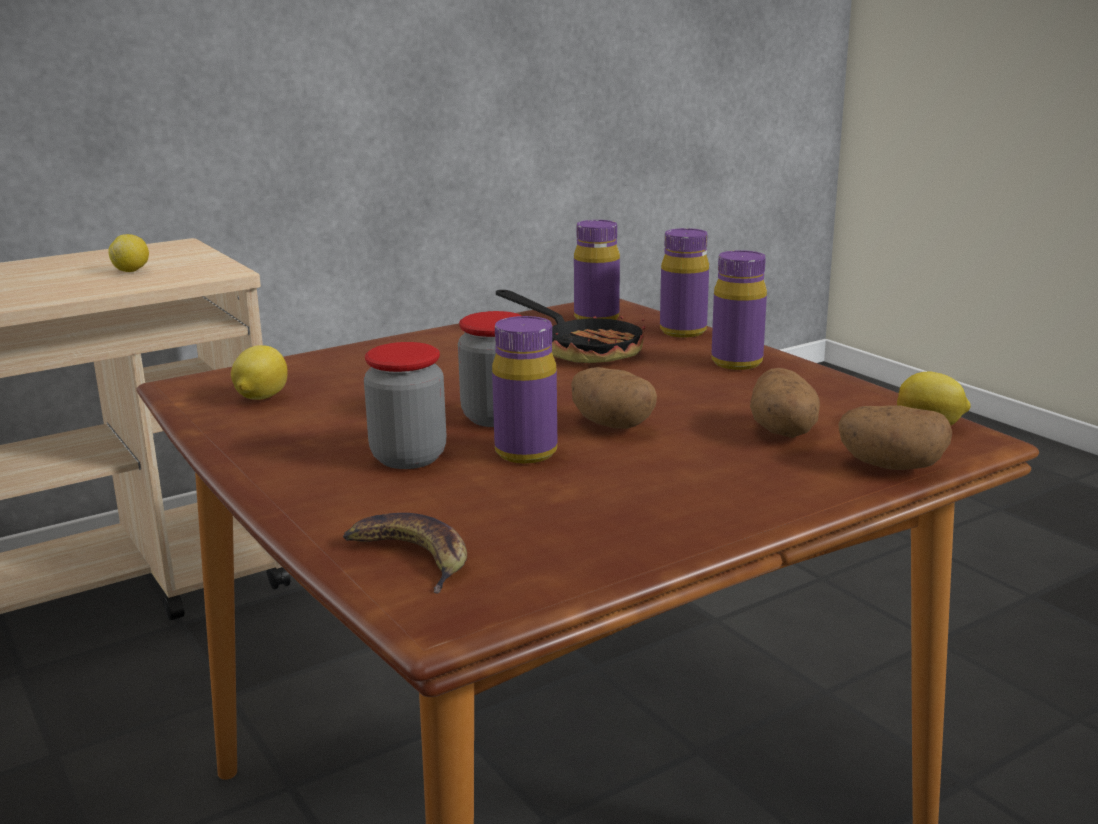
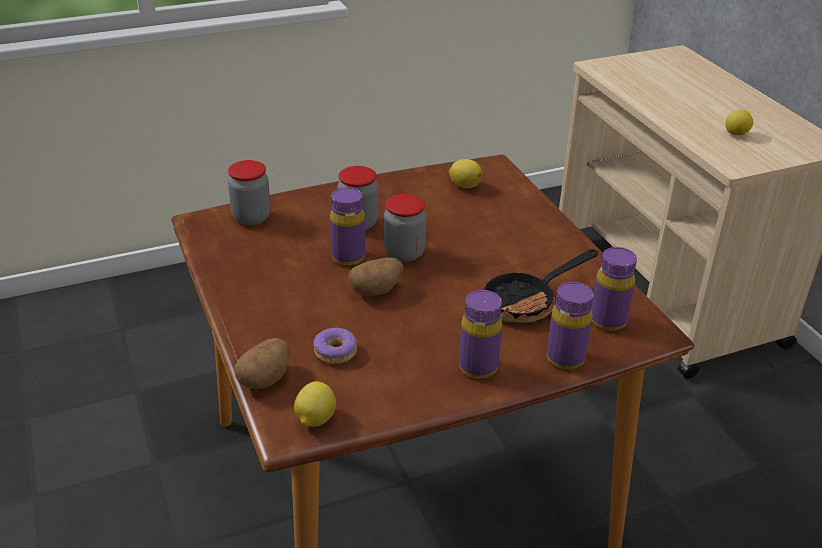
camera: 100 degrees right, 15 degrees up
banana [343,513,467,593] -> jar [228,160,271,225]
potato [750,368,820,438] -> donut [313,328,357,364]

